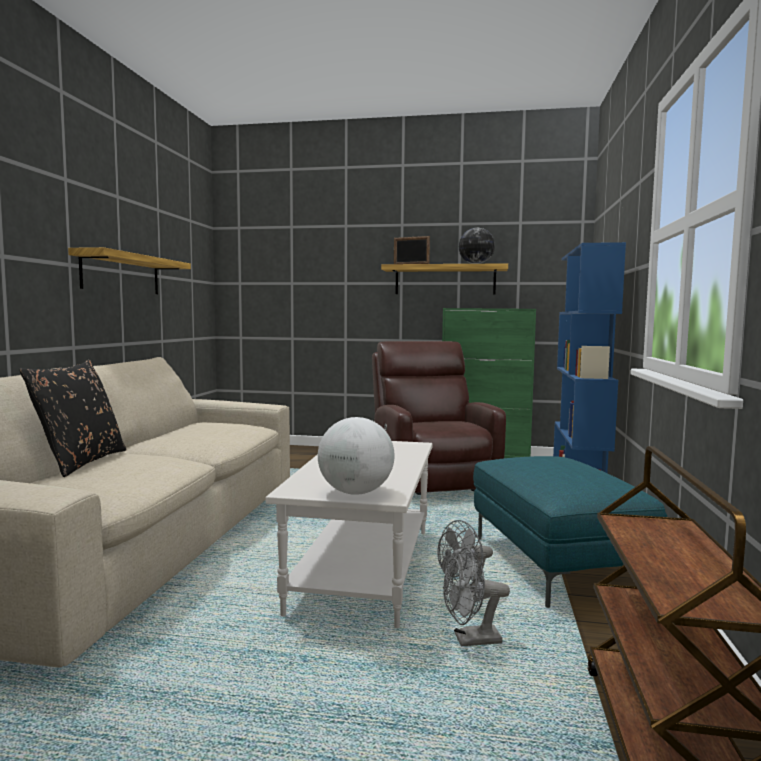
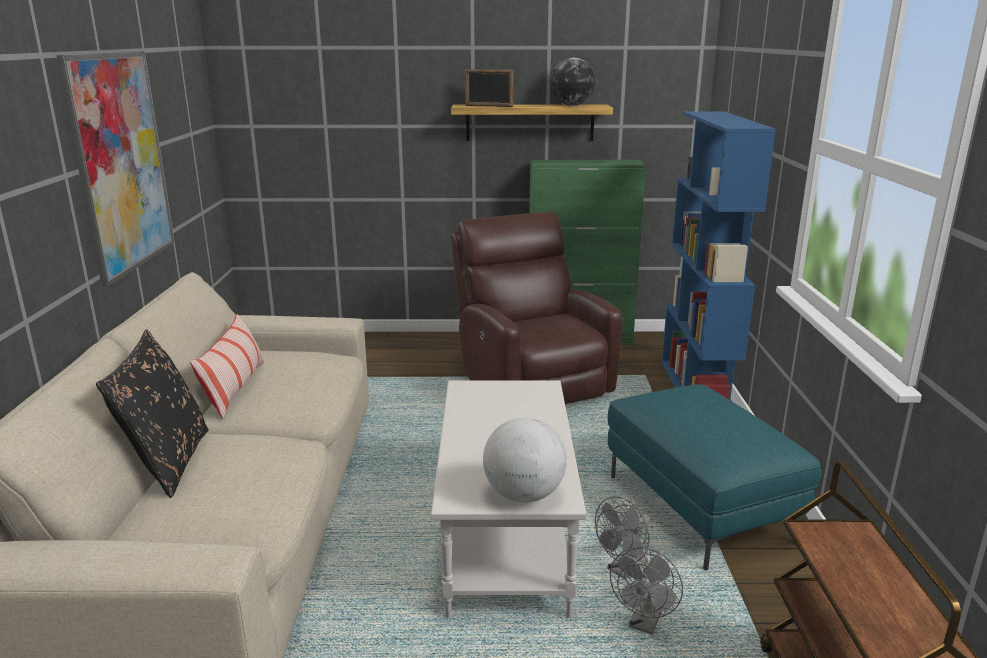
camera: 10 degrees left, 15 degrees up
shelf [68,247,191,294] -> picture [56,51,174,287]
grey fan [443,548,510,646] -> grey fan turned 45 degrees counterclockwise [610,547,683,635]
none -> pillow [190,314,264,419]

